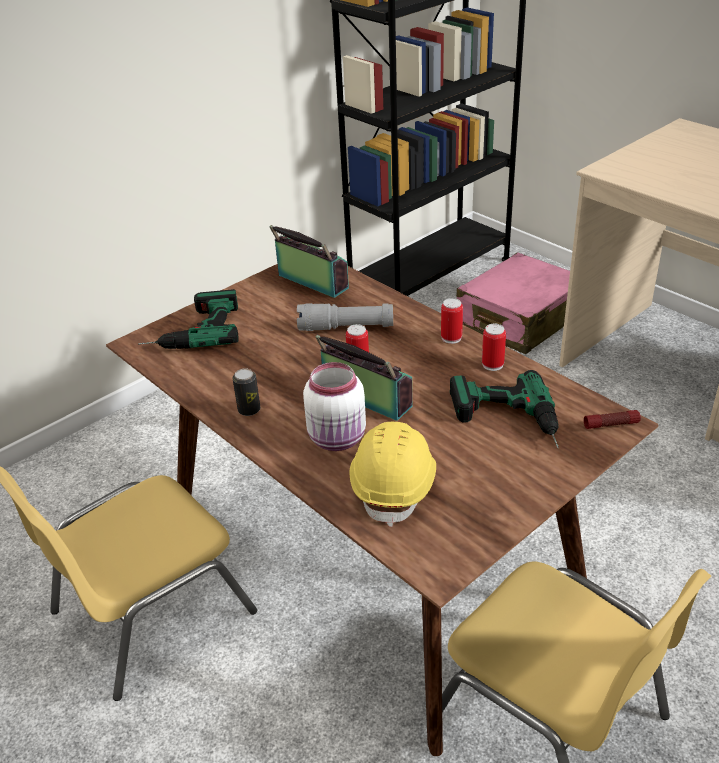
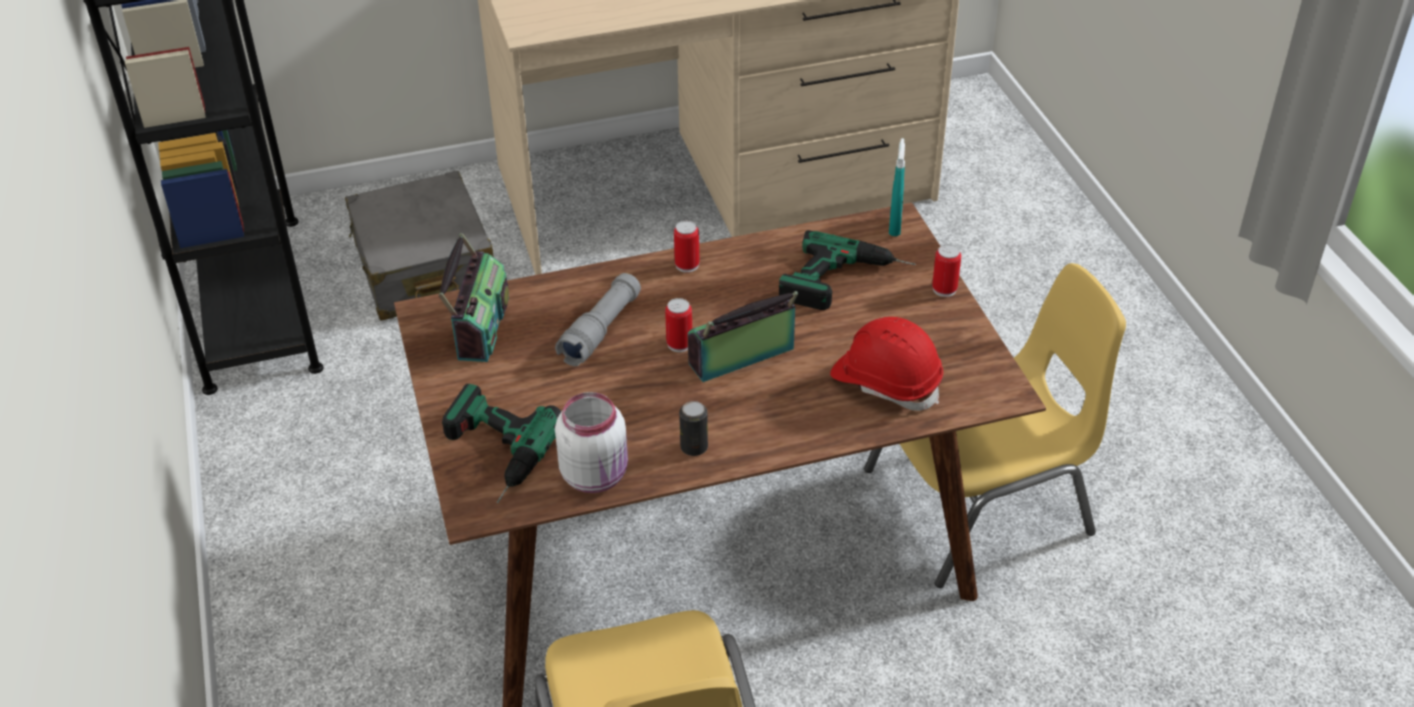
camera: 65 degrees left, 5 degrees up
radio [269,225,349,298] -> radio turned 120 degrees clockwise [439,233,509,362]
white jar [303,362,366,451] -> white jar moved to [555,392,628,493]
yellow hard hat [350,422,436,527] -> red hard hat [830,317,943,411]
pink suitcase [456,252,570,354] -> grey suitcase [345,171,493,321]
can [482,324,506,371] -> can moved to [932,244,961,297]
flashlight [584,410,641,429] -> turquoise spray bottle [889,138,905,236]

